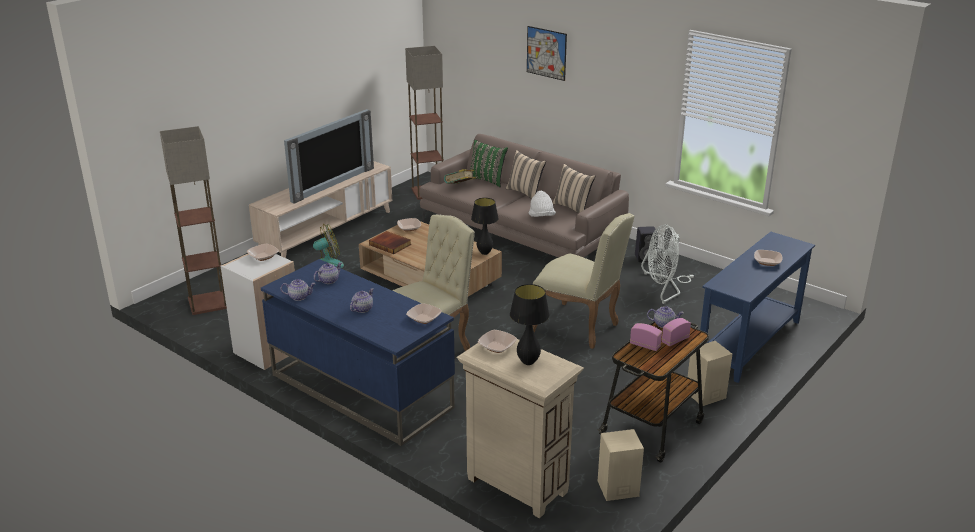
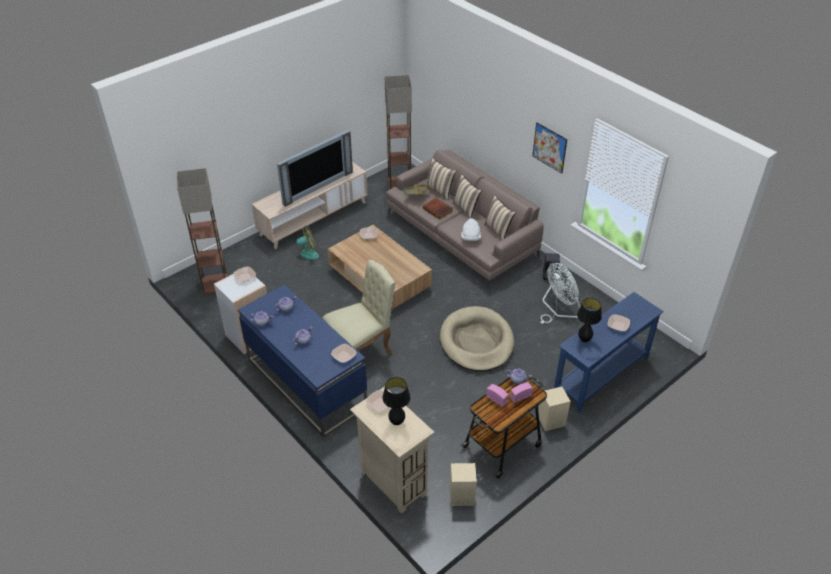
camera: 10 degrees right, 15 degrees up
book [369,231,411,254] -> book moved to [423,197,452,219]
green pillow [470,140,508,187] -> beige pillow [426,158,456,200]
black table lamp [471,198,499,255] -> black table lamp moved to [577,298,602,342]
picture [527,26,567,81] -> picture moved to [533,123,567,174]
beige chair [532,213,634,349] -> beige dog bed [440,306,514,372]
white fan [641,224,695,304] -> white fan turned 150 degrees clockwise [540,263,580,324]

